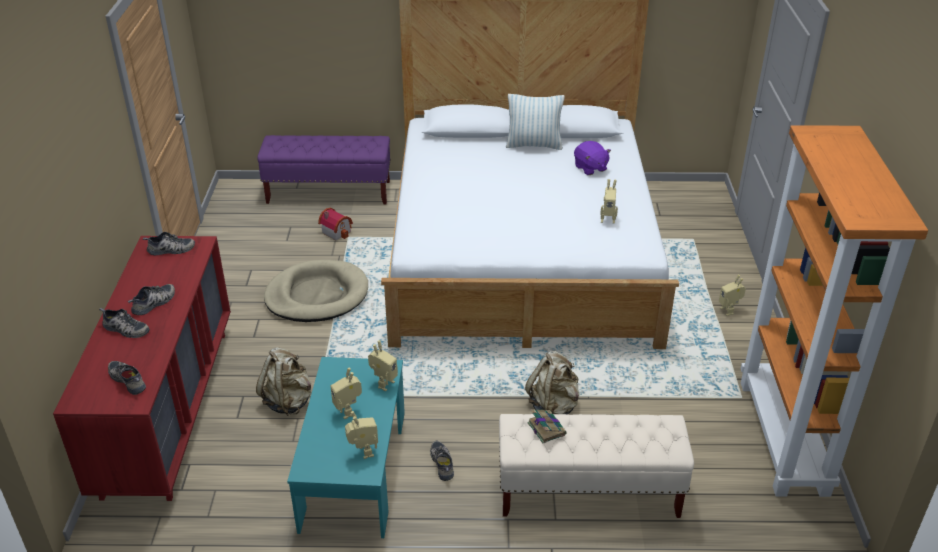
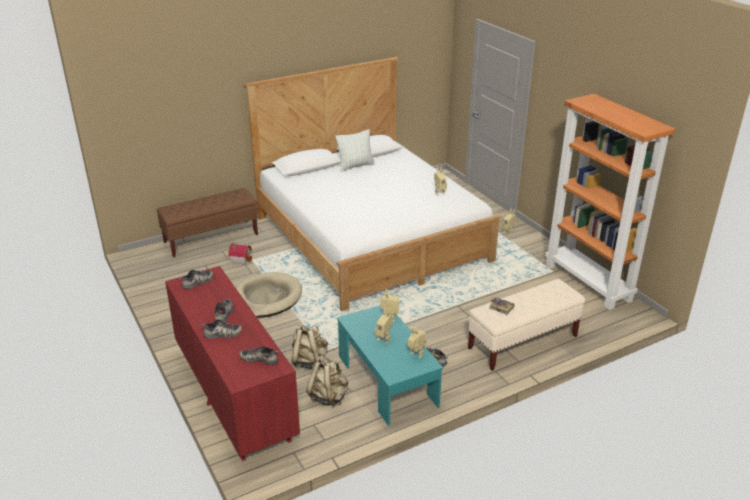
camera: 30 degrees left, 5 degrees down
purple bench [257,135,391,204] -> brown bench [157,188,258,257]
beige backpack [525,351,579,414] -> beige backpack moved to [306,356,348,407]
purple plush toy [574,141,611,175] -> none

